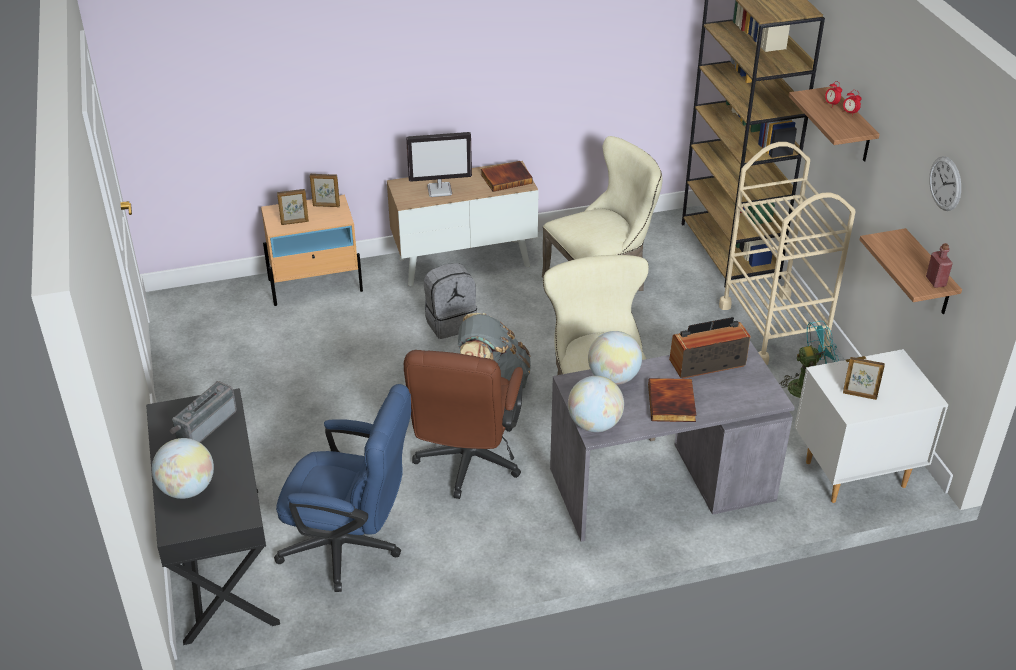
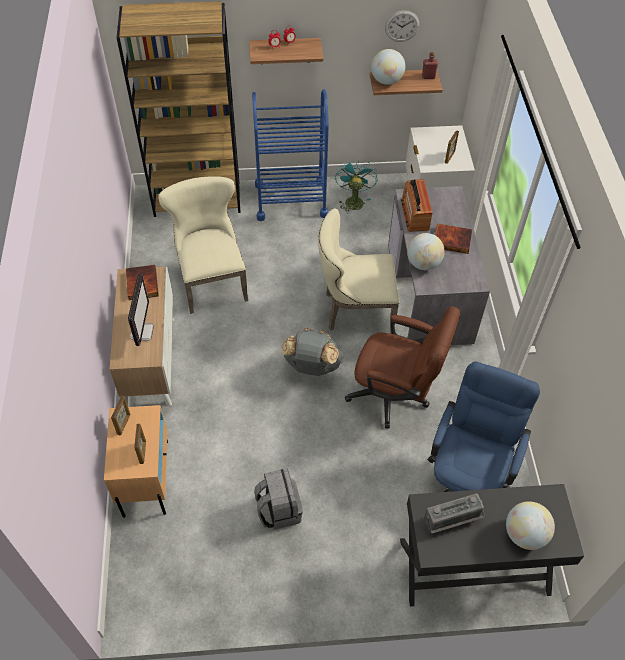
camera: 80 degrees left, 15 degrees up
radio [169,381,237,443] -> radio turned 60 degrees counterclockwise [424,493,485,534]
grey backpack [424,263,477,339] -> grey backpack moved to [254,468,303,530]
globe [568,376,624,432] -> globe moved to [371,49,405,85]
beige cart [719,142,855,365] -> blue cart [252,89,329,221]

